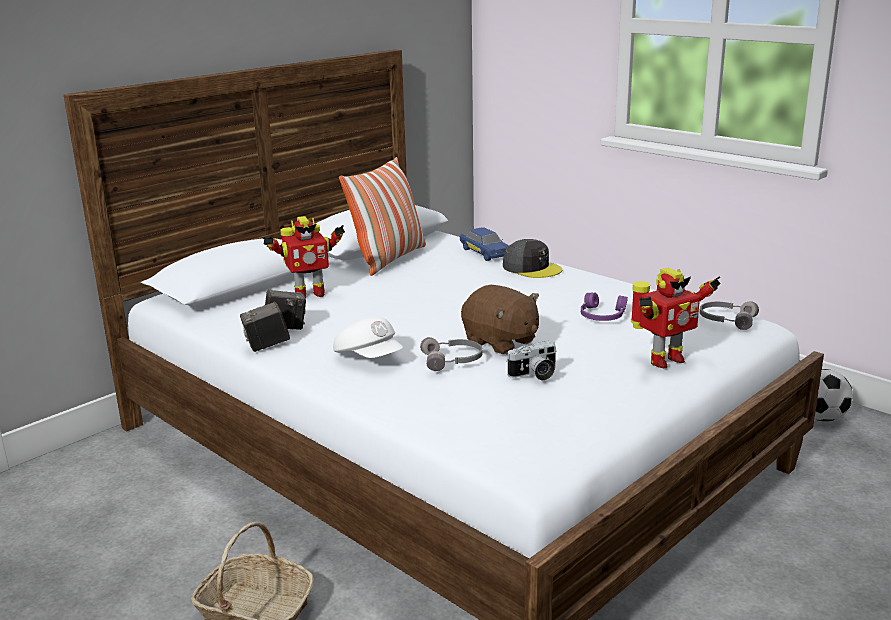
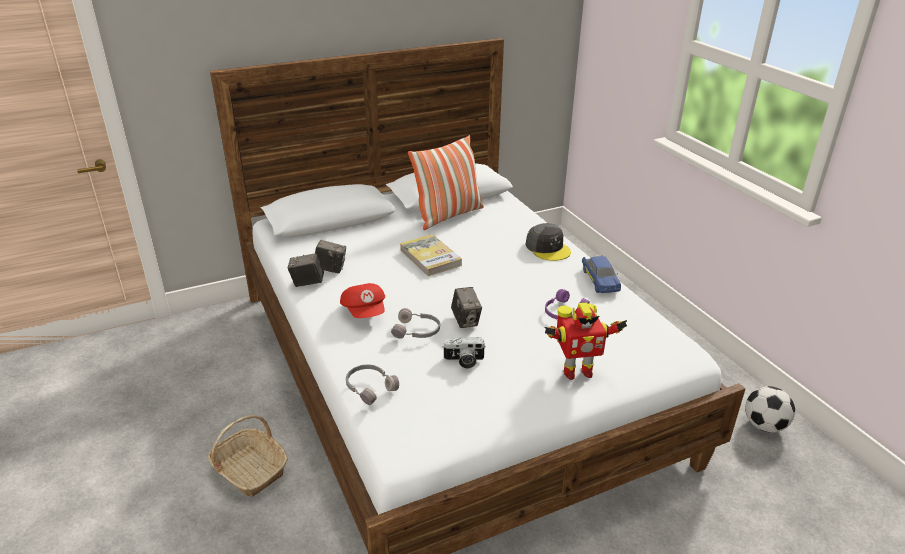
camera: 20 degrees right, 10 degrees up
toy robot [262,216,345,298] -> none
white cap [333,317,403,358] -> red cap [340,283,385,318]
blue toy car [460,228,509,261] -> blue toy car moved to [582,255,621,293]
brown plush toy [461,285,539,354] -> camera [451,287,482,328]
grey headphones [699,301,759,330] -> grey headphones moved to [346,364,399,405]
none -> book [400,234,462,276]

